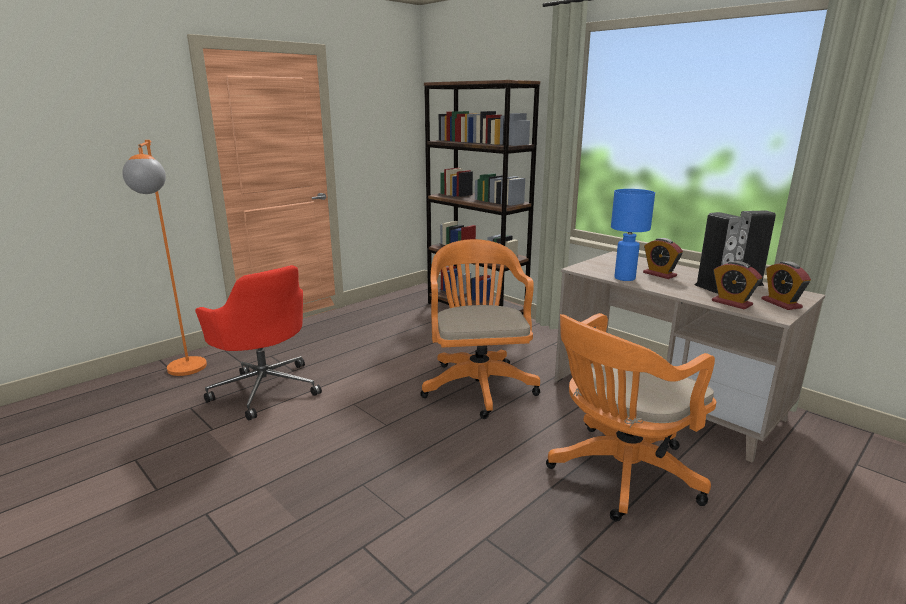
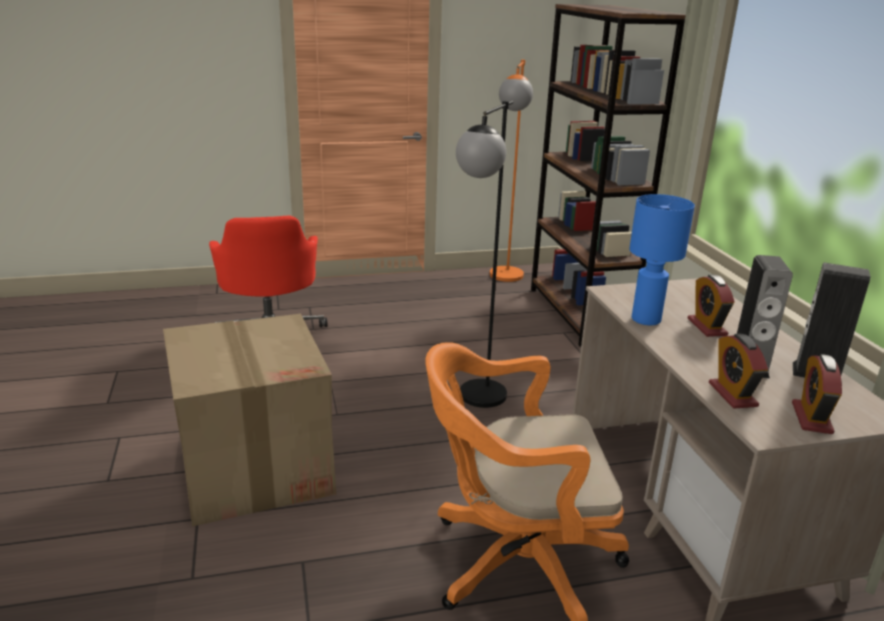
camera: 30 degrees right, 5 degrees up
orange floor lamp [122,140,207,376] -> orange floor lamp moved to [490,60,533,282]
orange office chair [420,239,540,419] -> black floor lamp [456,101,514,408]
none -> cardboard box [163,314,336,526]

